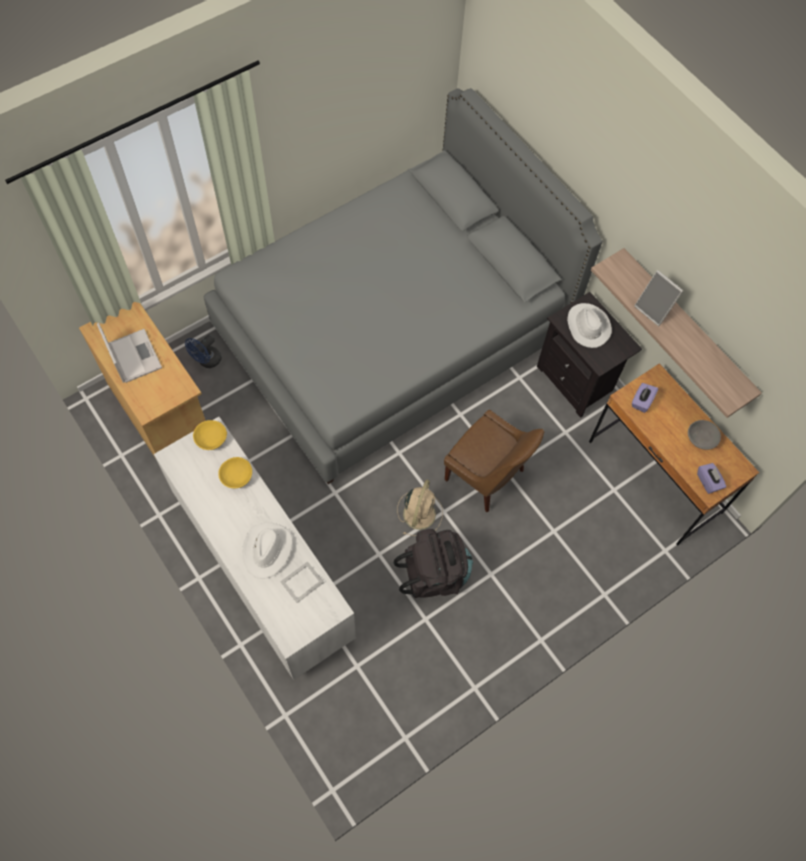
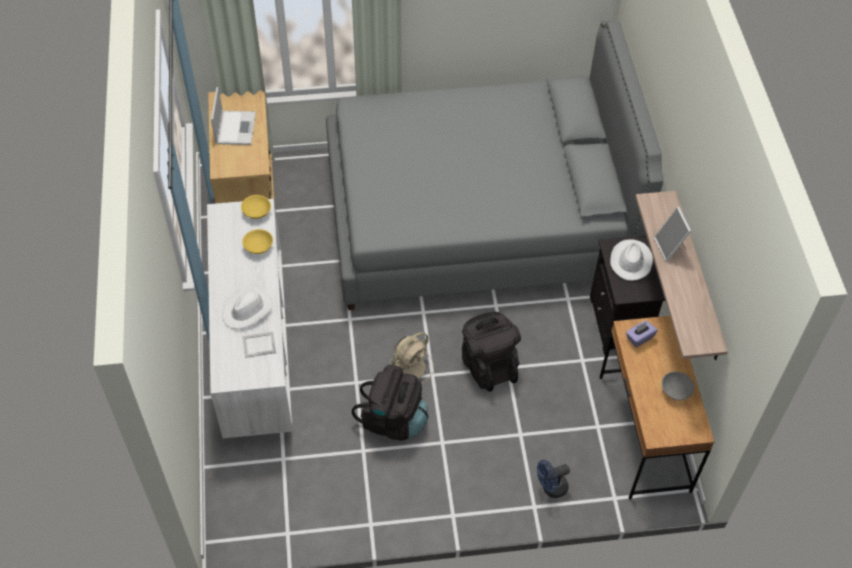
camera: 30 degrees right, 10 degrees down
blue fan [185,334,222,368] -> blue fan moved to [537,460,570,498]
brown chair [444,410,544,512] -> black backpack [462,312,521,392]
purple tissue box [697,463,726,494] -> none

